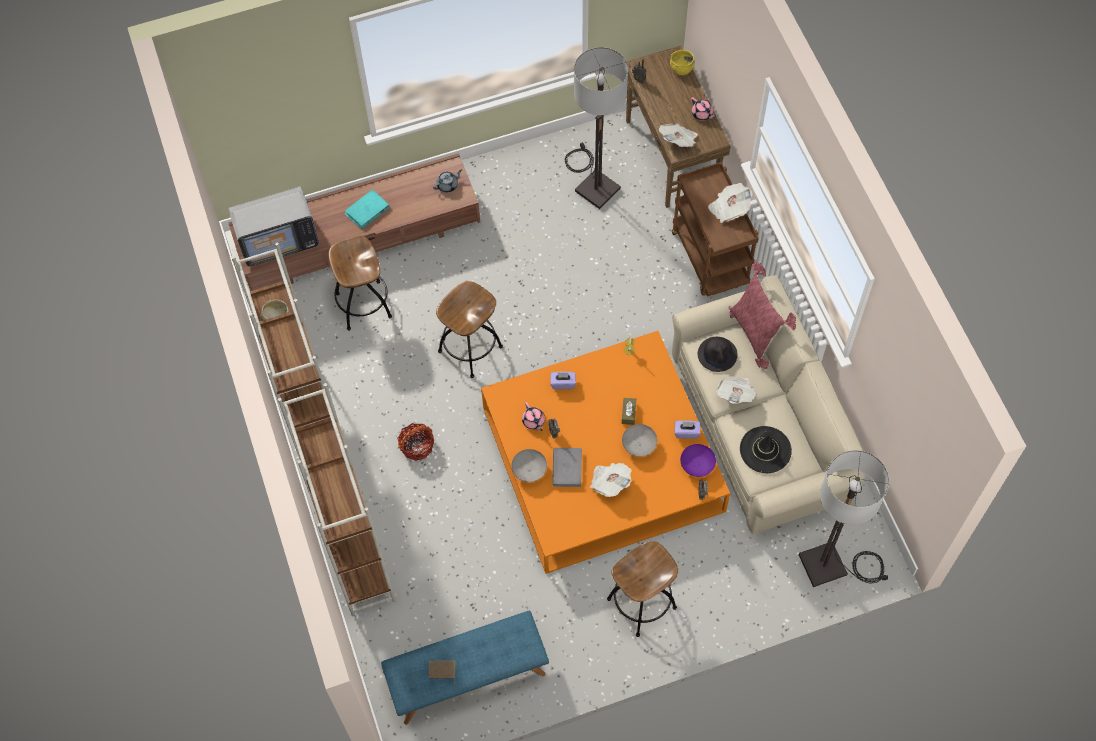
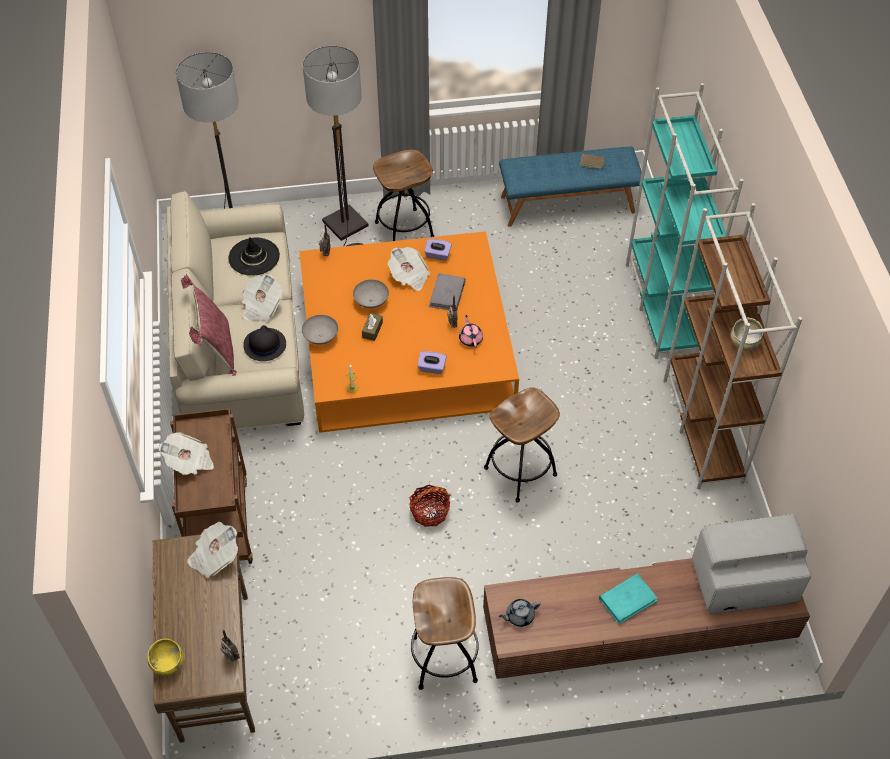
camera: 170 degrees left, 10 degrees down
brown bookcase [278,383,396,616] -> turquoise bookcase [626,83,743,359]
brown stool [328,236,392,331] -> brown stool moved to [411,577,479,690]
basket [397,423,434,461] -> basket moved to [409,485,450,527]
grey bowl [511,449,547,482] -> grey bowl moved to [302,315,338,345]
floor lamp [565,47,628,209] -> floor lamp moved to [303,46,369,247]
purple tissue box [675,420,700,439] -> purple tissue box moved to [424,239,452,261]
purple bowl [680,444,716,477] -> none
pink teapot [691,97,716,121] -> none

